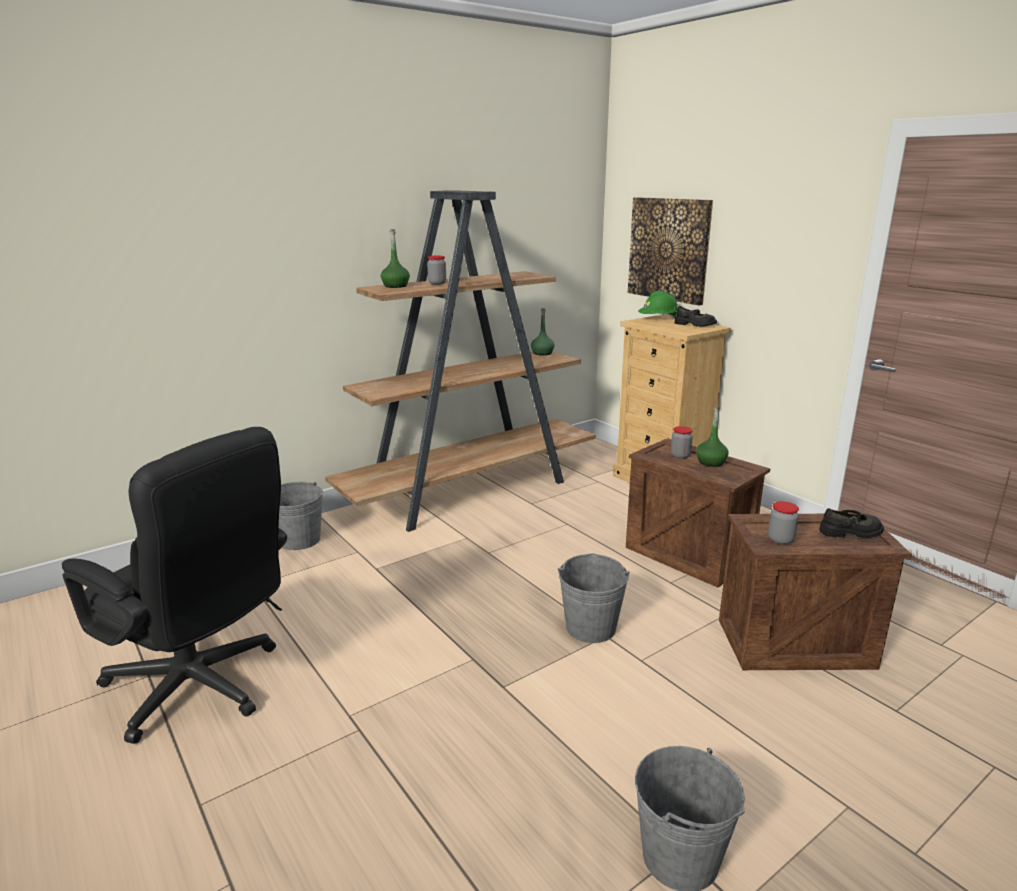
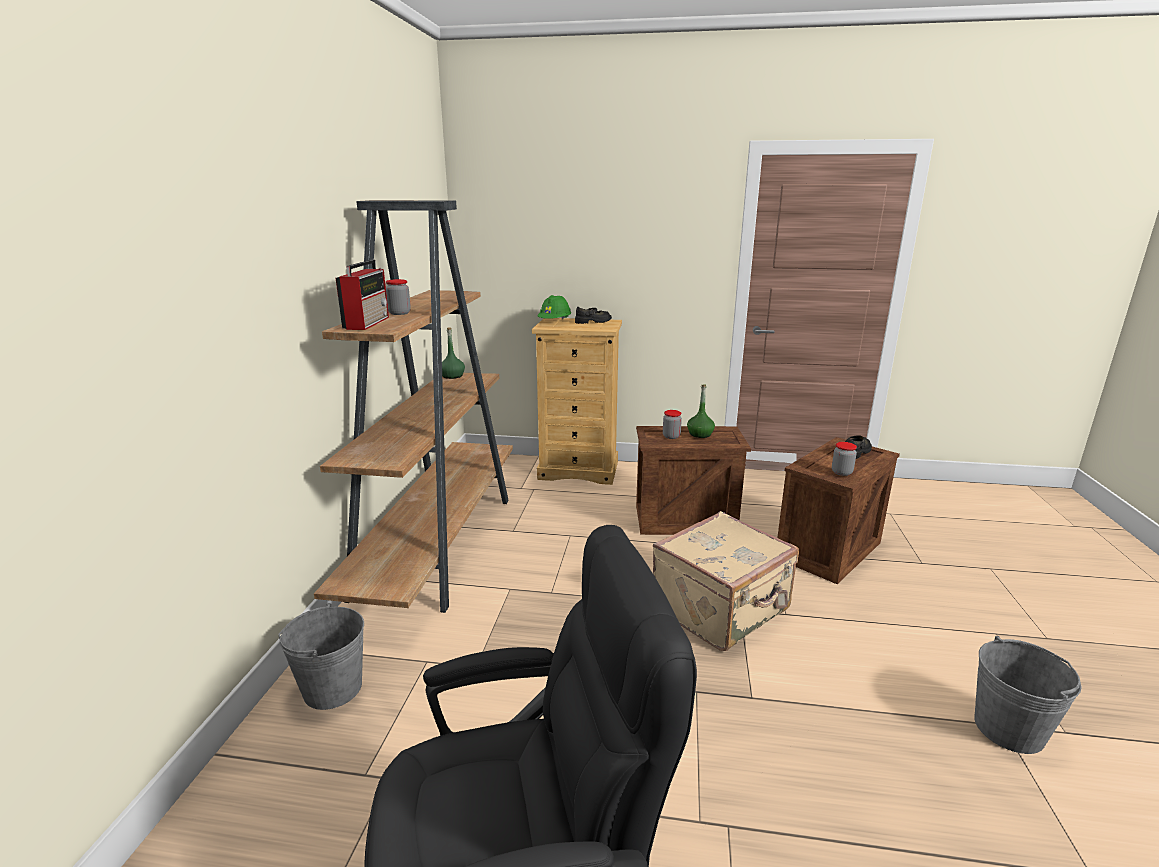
camera: 45 degrees left, 0 degrees up
green bottle [381,229,410,288] -> radio [336,259,389,330]
grey bucket [558,553,630,643] -> beige suitcase [653,511,799,651]
picture [628,197,713,305] -> none

